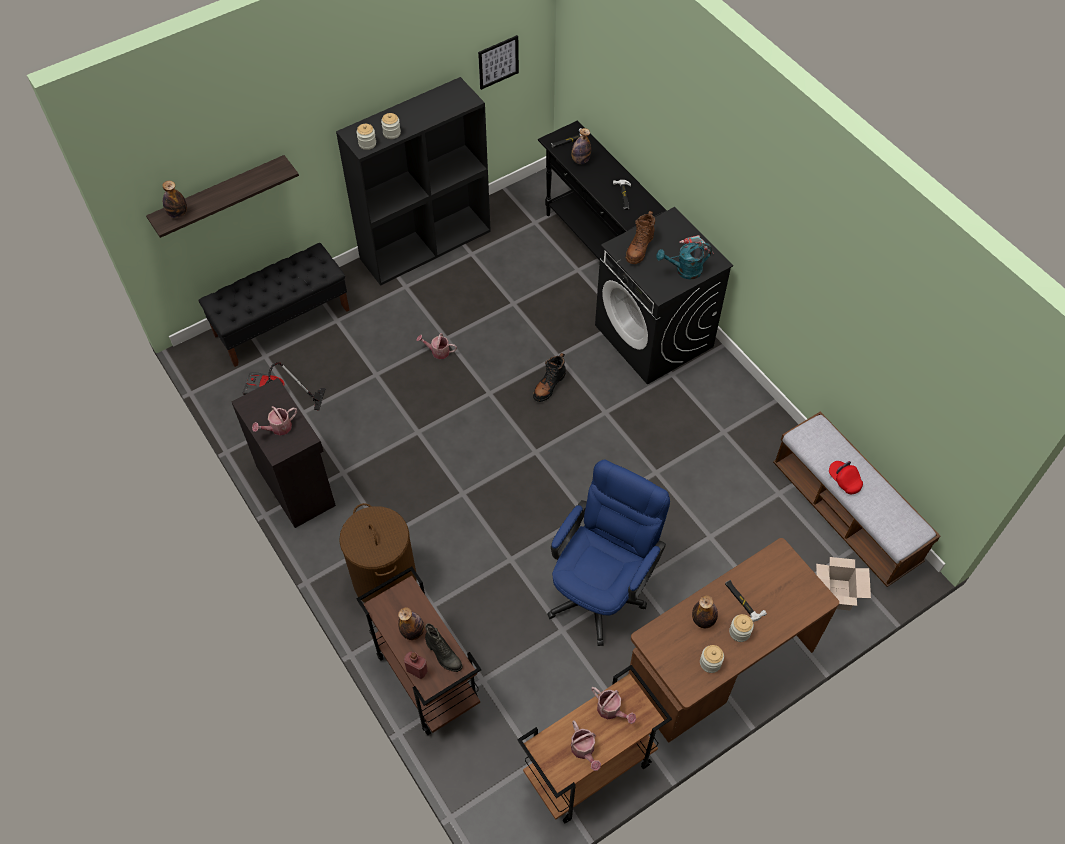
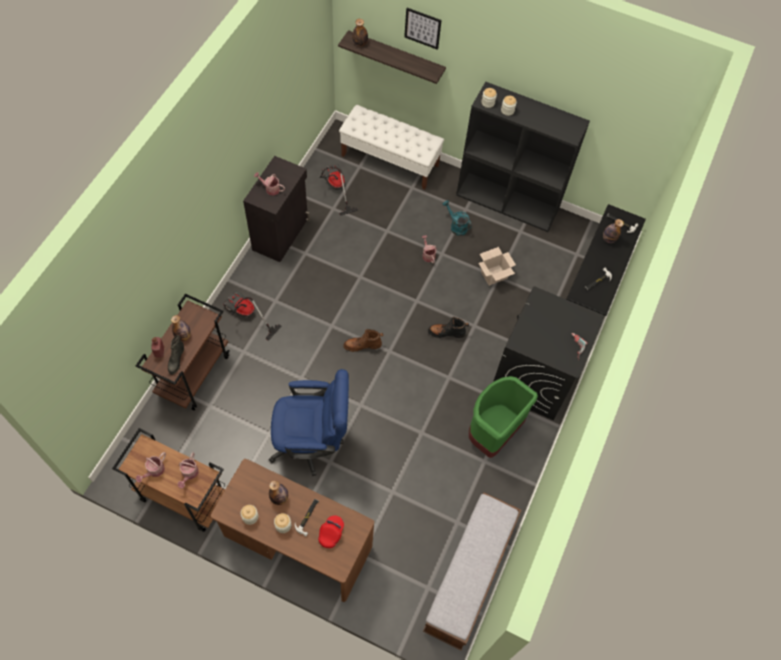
camera: 55 degrees right, 5 degrees up
black bench [198,243,350,367] -> white bench [339,104,444,190]
brown laundry basket [339,503,417,603] -> vacuum cleaner [223,291,282,341]
picture [478,35,519,90] -> picture moved to [404,8,442,50]
brown boot [625,211,655,264] -> brown boot moved to [343,329,384,352]
turquoise watering can [656,243,712,280] -> turquoise watering can moved to [442,200,472,236]
cardboard box [816,557,871,610] -> cardboard box moved to [479,247,516,286]
red cap [829,461,863,494] -> red cap moved to [318,515,344,548]
none -> green trash can [469,376,538,458]

